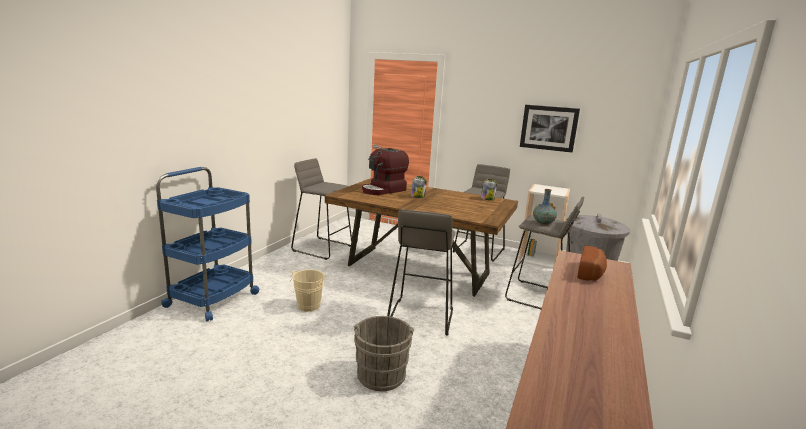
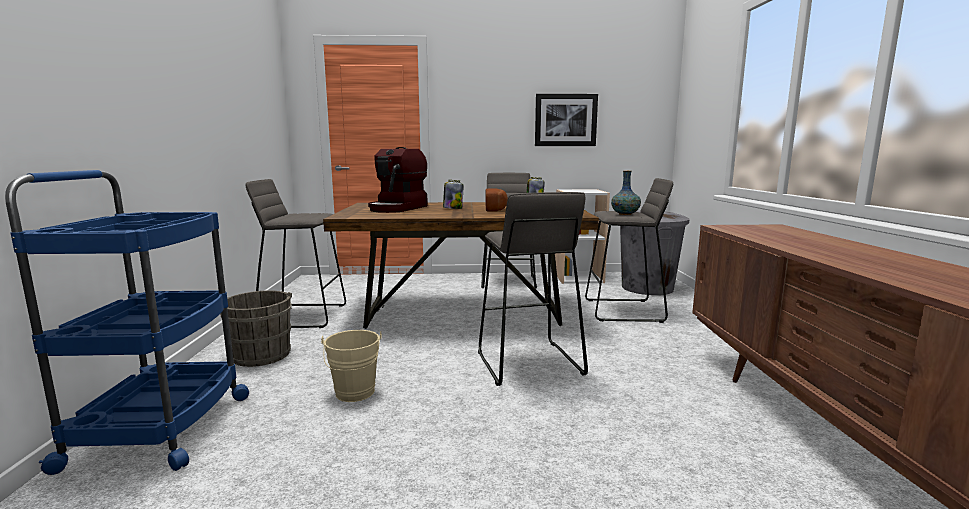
camera: 25 degrees left, 5 degrees down
grey bucket [354,316,414,391] -> grey bucket moved to [220,291,292,367]
bread [577,245,607,281] -> bread moved to [485,188,508,211]

